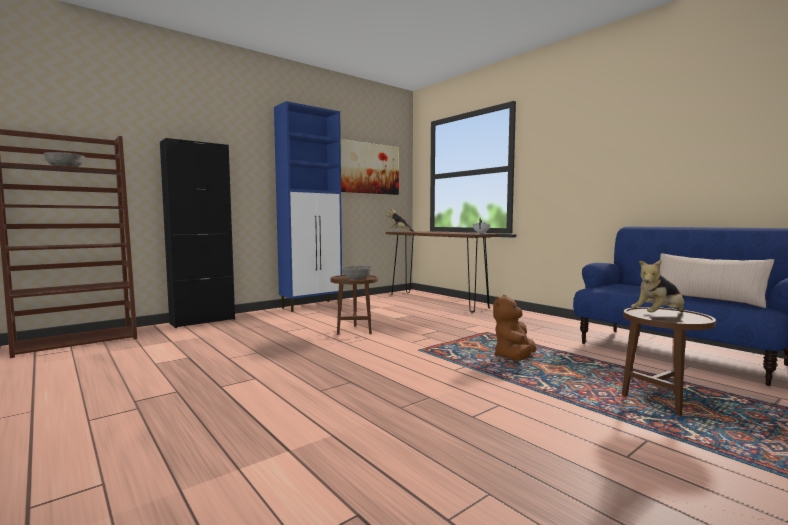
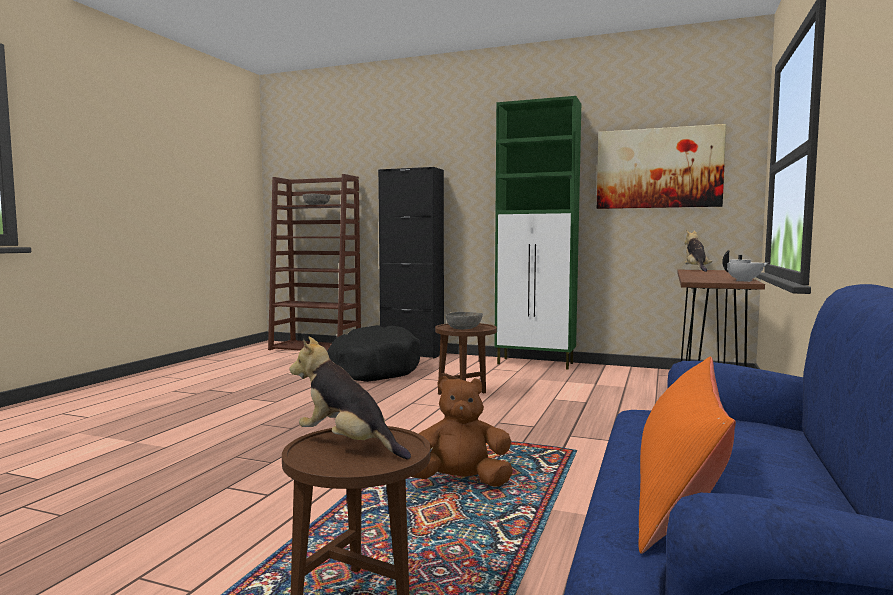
camera: 60 degrees right, 0 degrees up
blue cabinet [274,101,342,312] -> green cabinet [494,96,581,370]
beige pillow [660,253,774,308] -> orange pillow [638,357,736,554]
none -> black dog bed [327,325,420,382]

